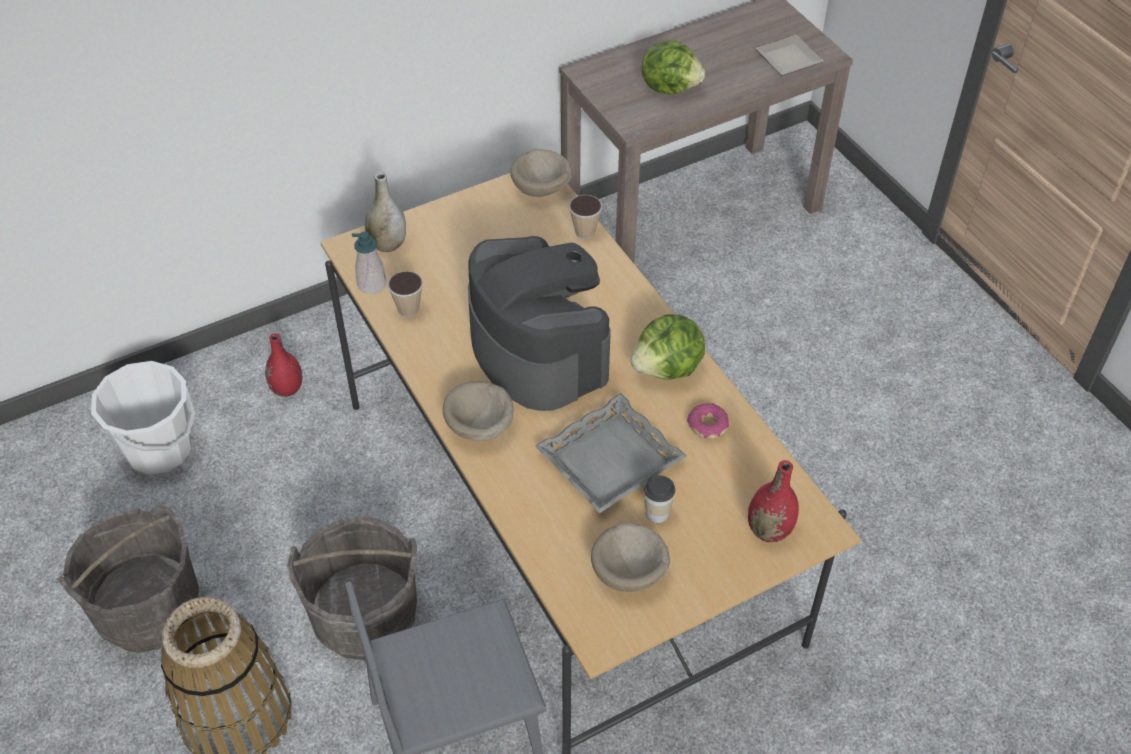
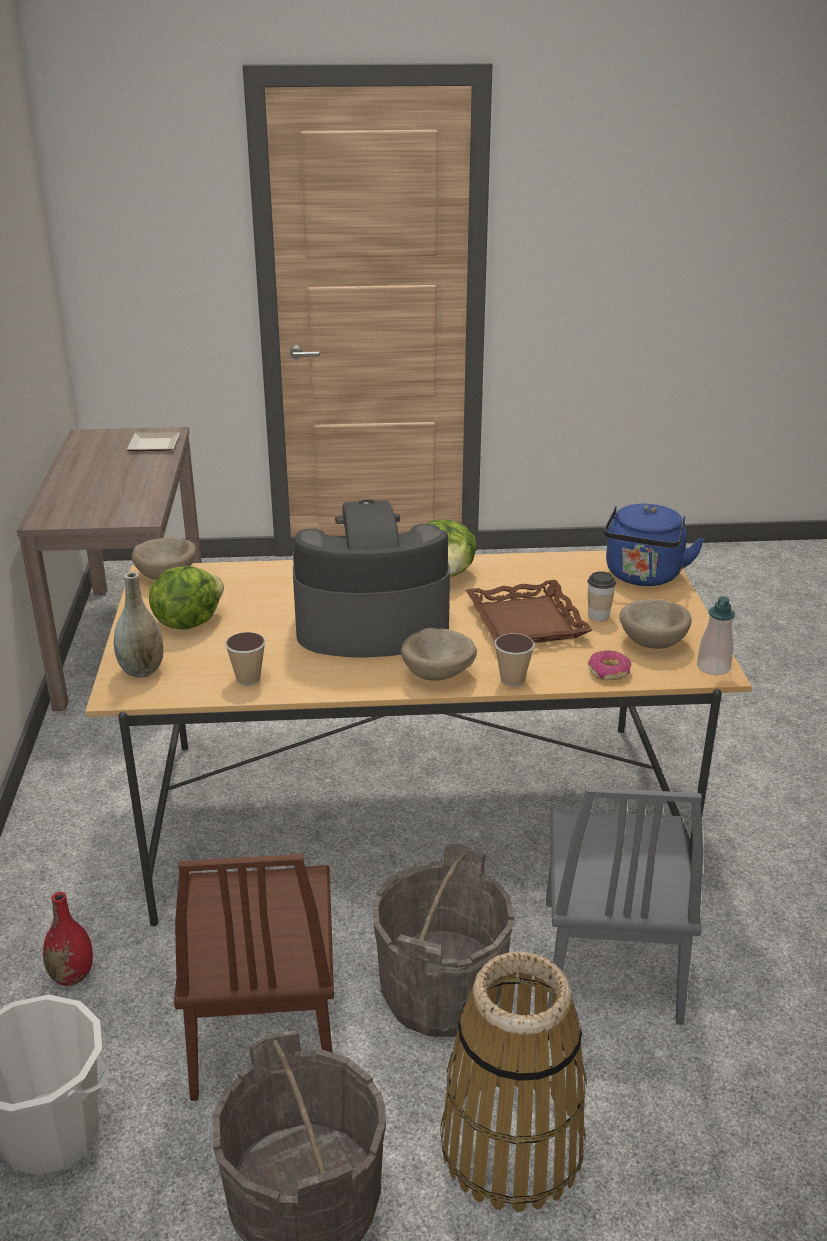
camera: 65 degrees left, 20 degrees down
soap dispenser [352,232,386,294] -> soap dispenser moved to [697,596,735,675]
grey tray [535,393,687,513] -> brown tray [466,580,593,643]
cup [569,195,602,239] -> cup moved to [494,633,534,687]
lettuce [642,40,705,95] -> lettuce moved to [149,566,224,630]
donut [687,403,729,439] -> donut moved to [588,650,631,680]
red vase [748,460,799,542] -> blue kettle [604,504,705,586]
none -> brown chair [174,854,334,1101]

